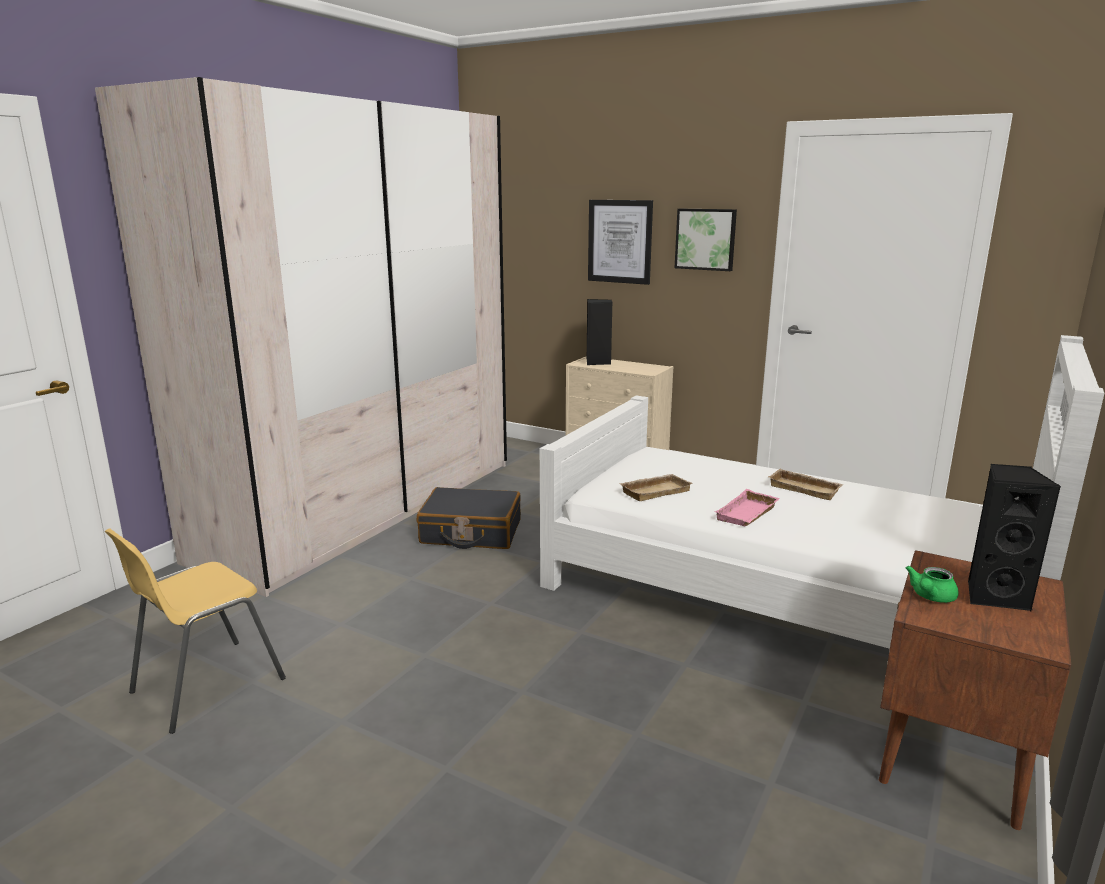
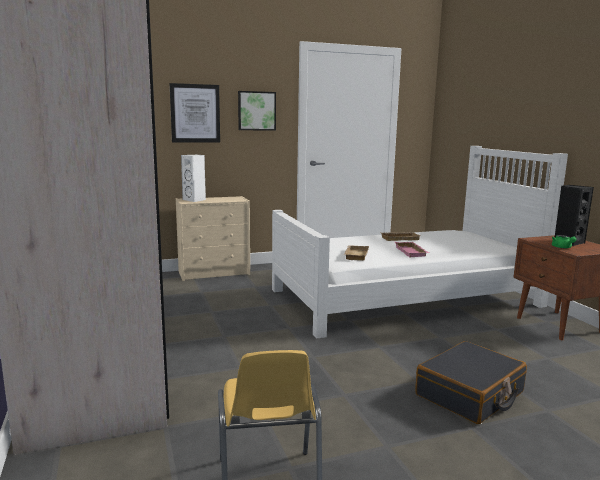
camera: 50 degrees left, 5 degrees down
black suitcase [417,487,521,549] -> black suitcase moved to [415,341,527,424]
black speaker [587,299,613,365] -> white speaker [181,155,206,202]

